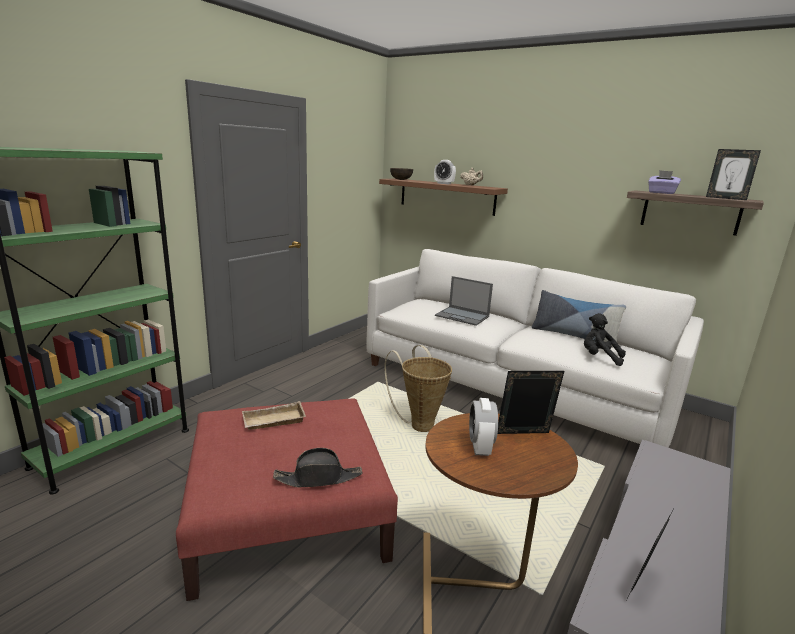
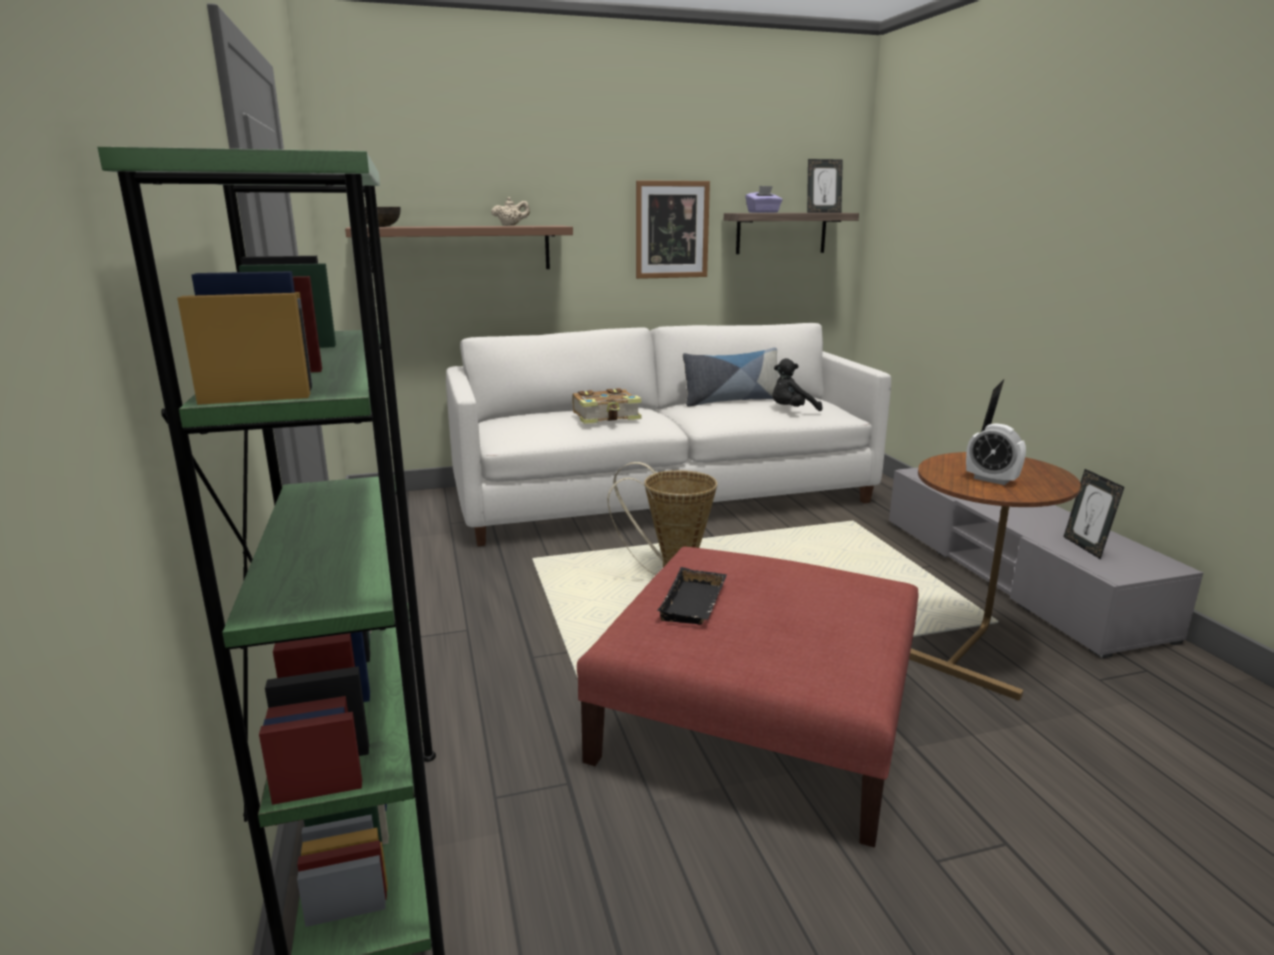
camera: 50 degrees left, 0 degrees up
beige tray [242,401,306,430] -> black tray [657,567,727,625]
black hat [273,448,363,487] -> none
alarm clock [434,160,456,184] -> none
laptop [435,276,493,326] -> book [572,388,642,424]
none -> picture [636,180,710,279]

